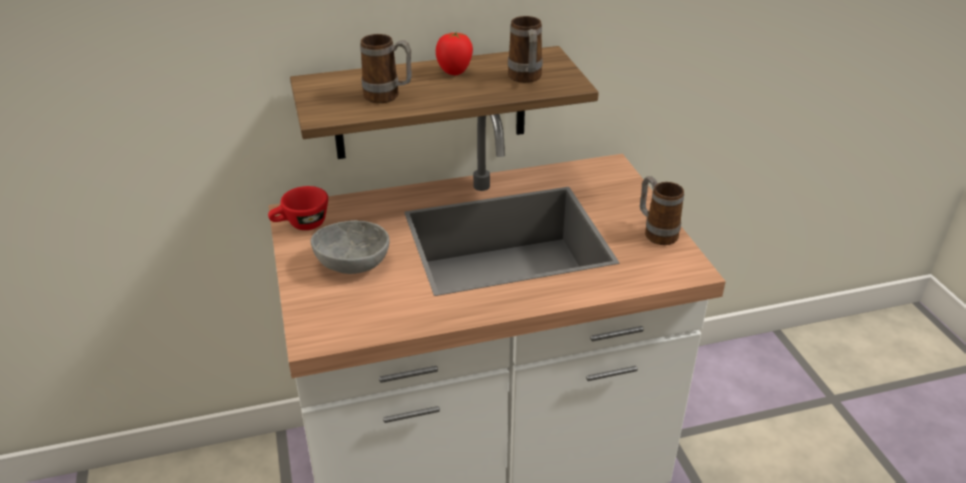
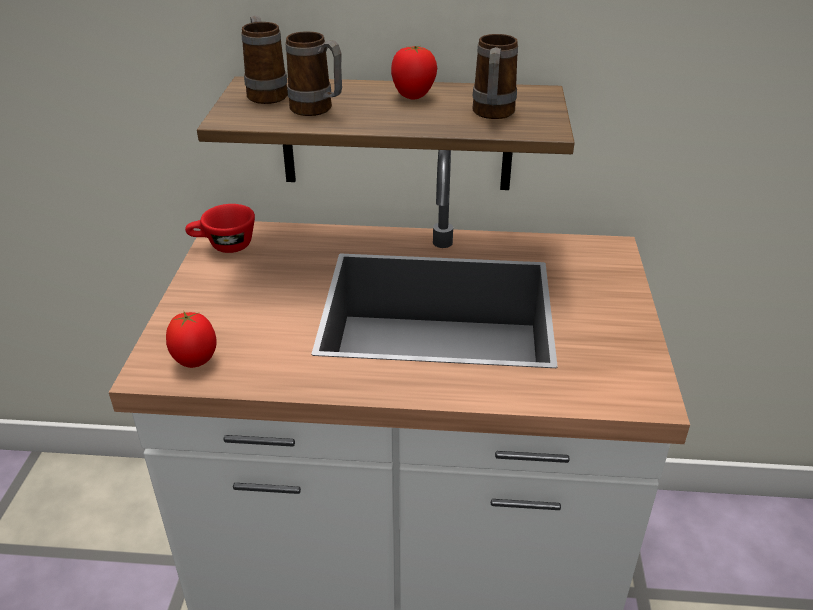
camera: 20 degrees right, 0 degrees up
grey bowl [311,220,390,274] -> none
mug [640,176,684,245] -> mug moved to [241,15,288,104]
none -> tomato [166,312,216,368]

